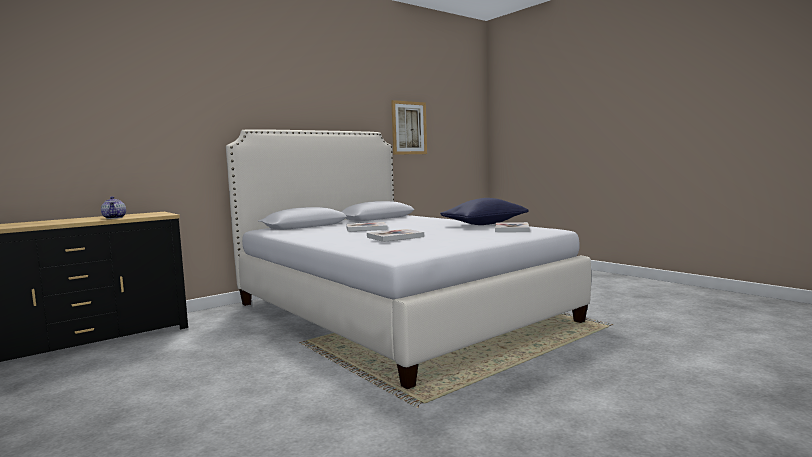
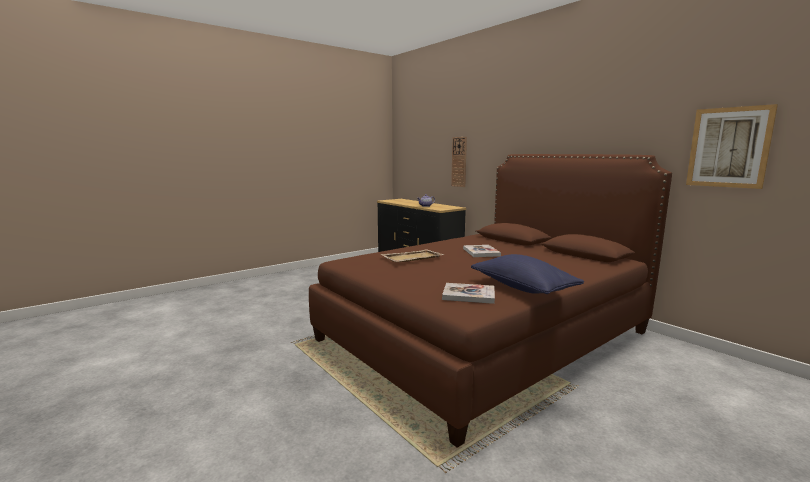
camera: 90 degrees right, 5 degrees up
white bed [226,129,591,389] -> brown bed [309,154,672,448]
book [367,229,424,242] -> beige tray [380,249,444,262]
none -> wall clock [451,137,467,187]

